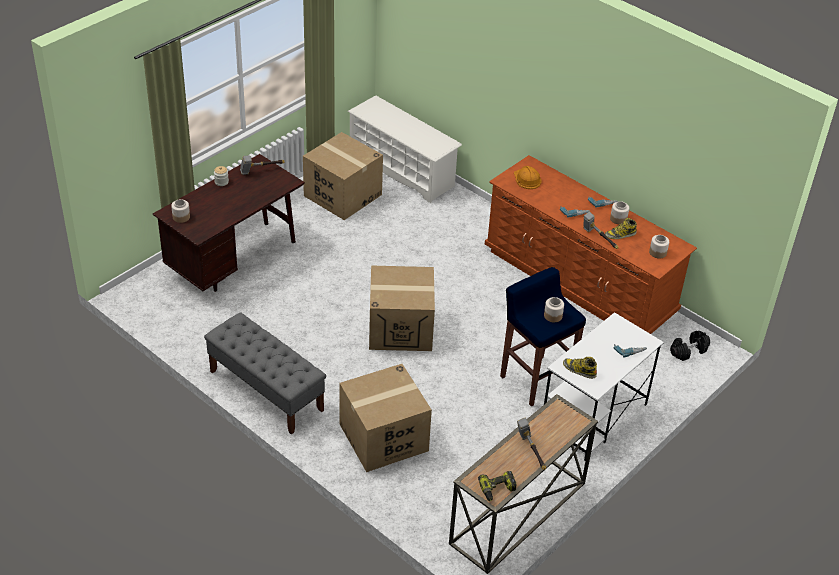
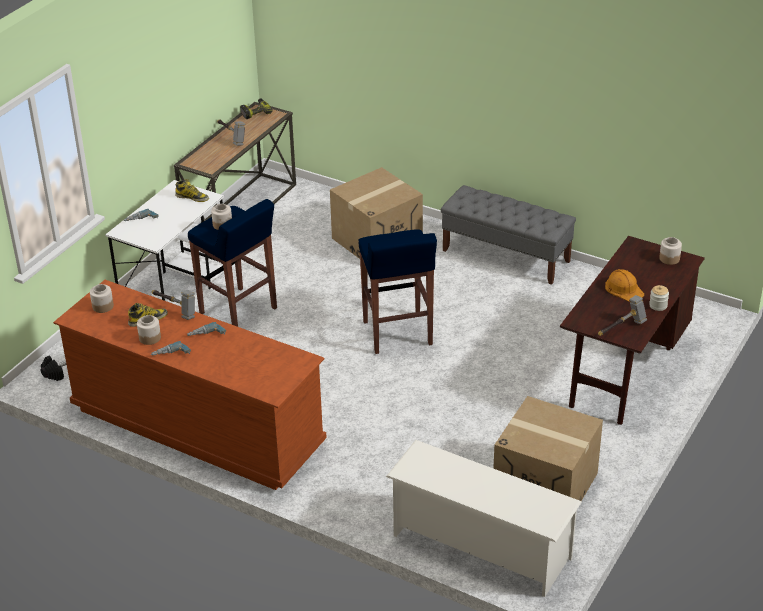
camera: 170 degrees right, 5 degrees down
cardboard box [369,265,435,351] -> blue stool [359,229,437,354]
orange hard hat [514,166,542,189] -> orange hard hat moved to [605,269,644,302]

